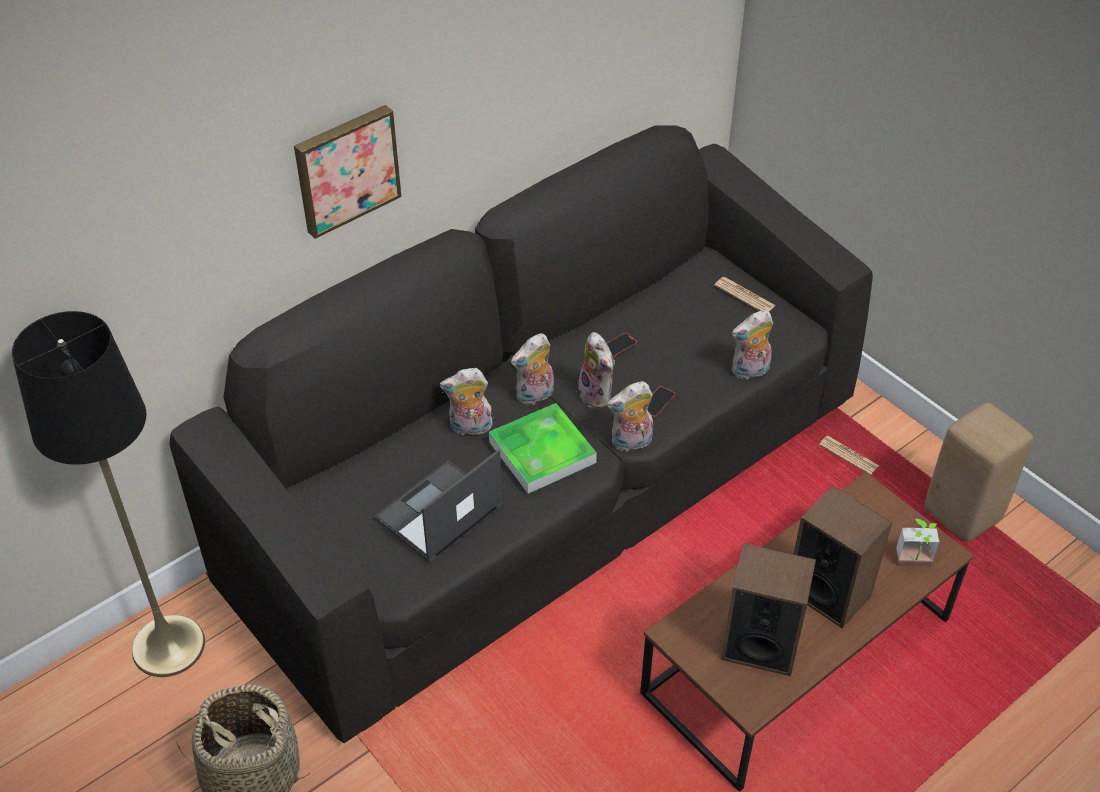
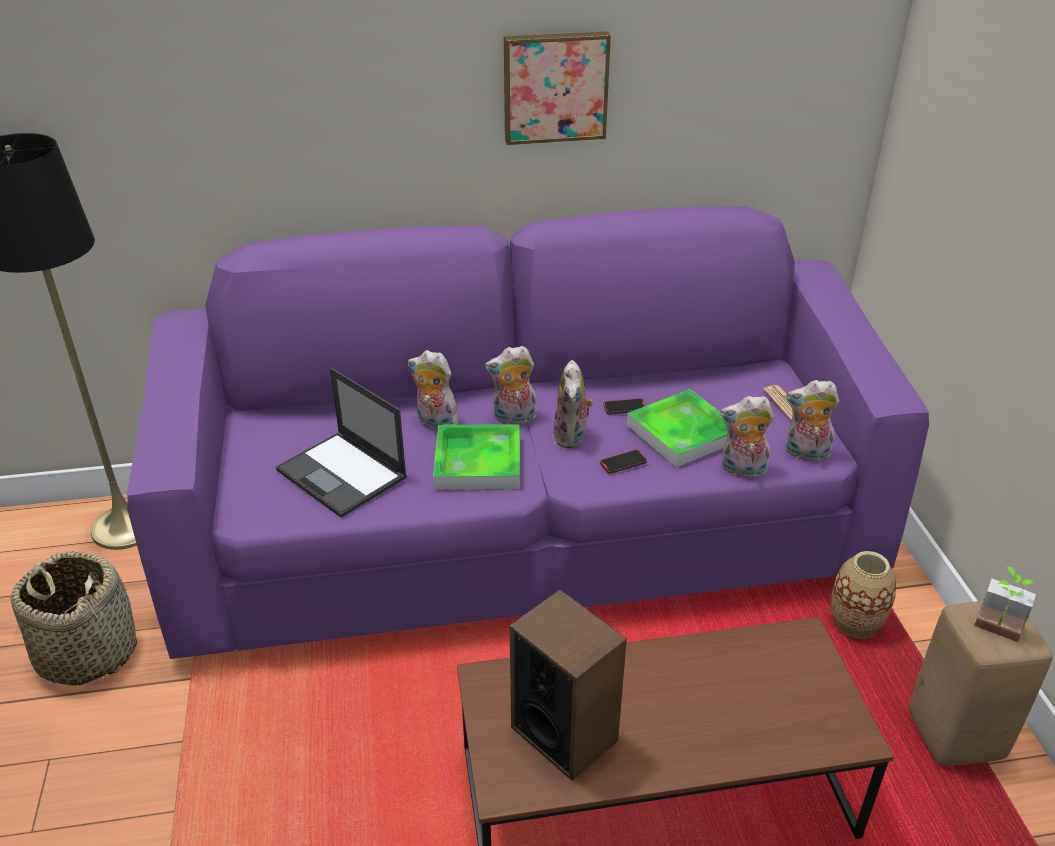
camera: 30 degrees right, 10 degrees down
black sofa [169,126,873,743] -> purple sofa [127,206,929,659]
picture [294,105,401,239] -> picture moved to [504,32,611,145]
laptop [374,449,503,563] -> laptop turned 120 degrees counterclockwise [276,368,407,518]
plush toy [607,381,653,452] -> plush toy moved to [786,380,839,464]
speaker [794,486,892,628] -> none
newspaper [819,436,879,475] -> vase [831,551,896,639]
potted plant [895,519,939,567] -> potted plant moved to [974,566,1036,642]
none -> tray [627,389,727,468]

